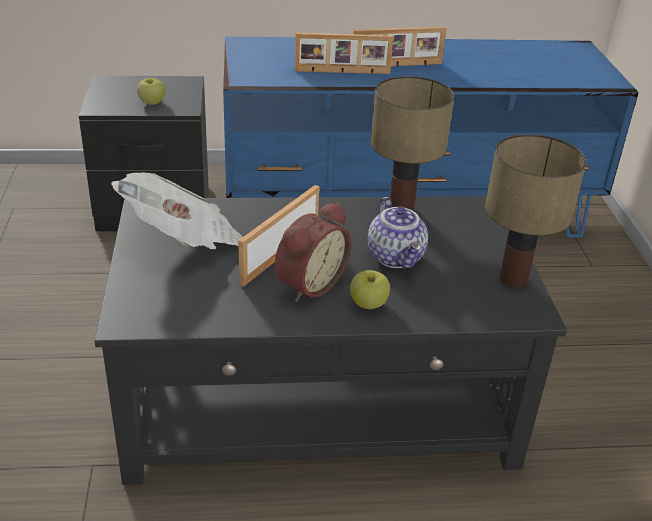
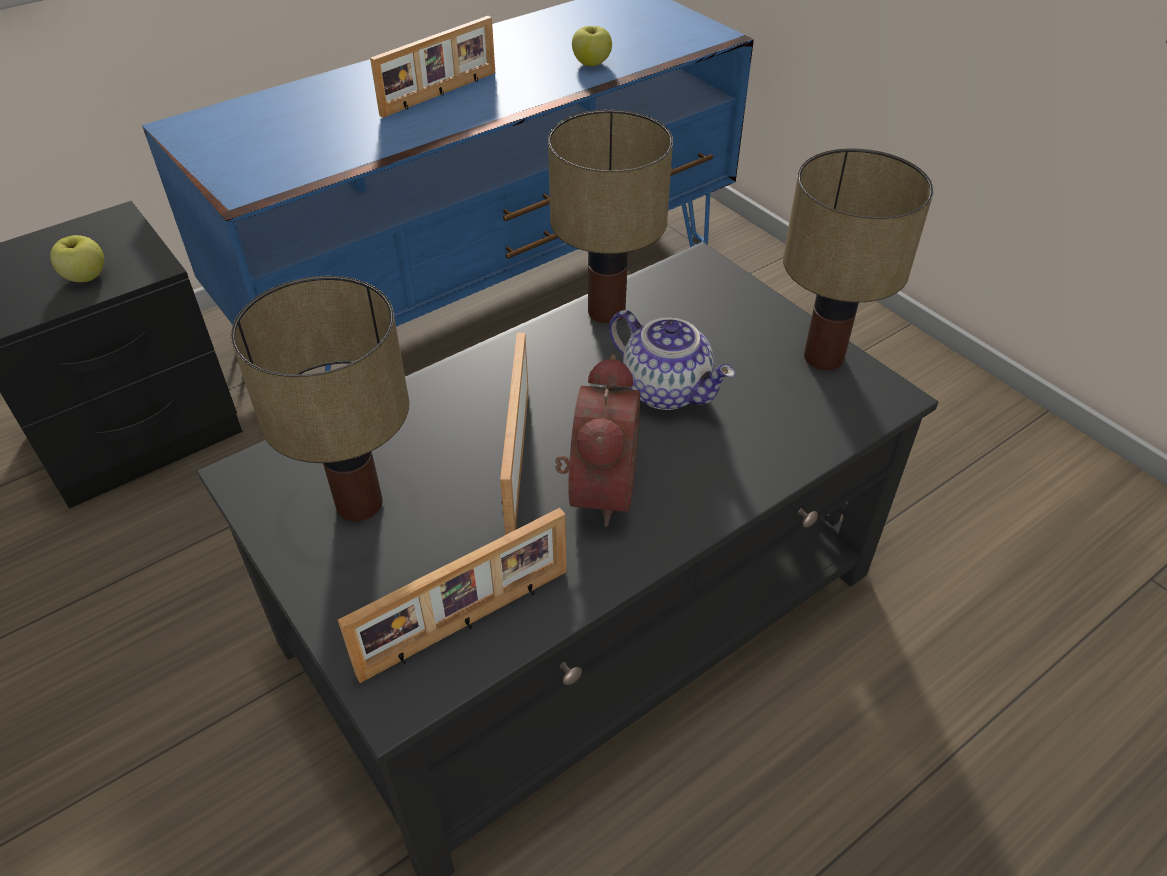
camera: 30 degrees left, 10 degrees up
newspaper [111,172,242,250] -> table lamp [231,276,409,521]
picture frame [295,33,394,74] -> picture frame moved to [338,508,567,683]
apple [350,270,390,309] -> apple moved to [572,26,612,66]

